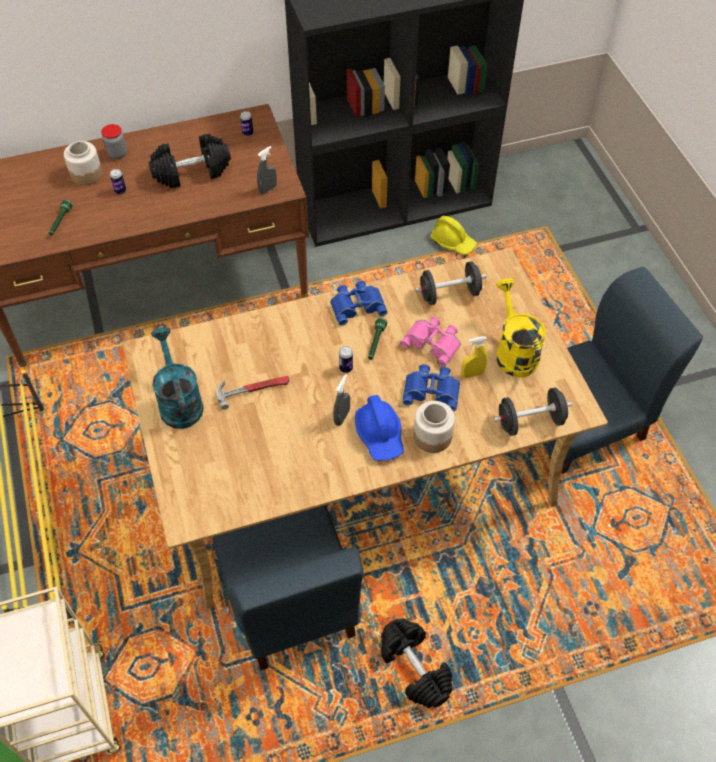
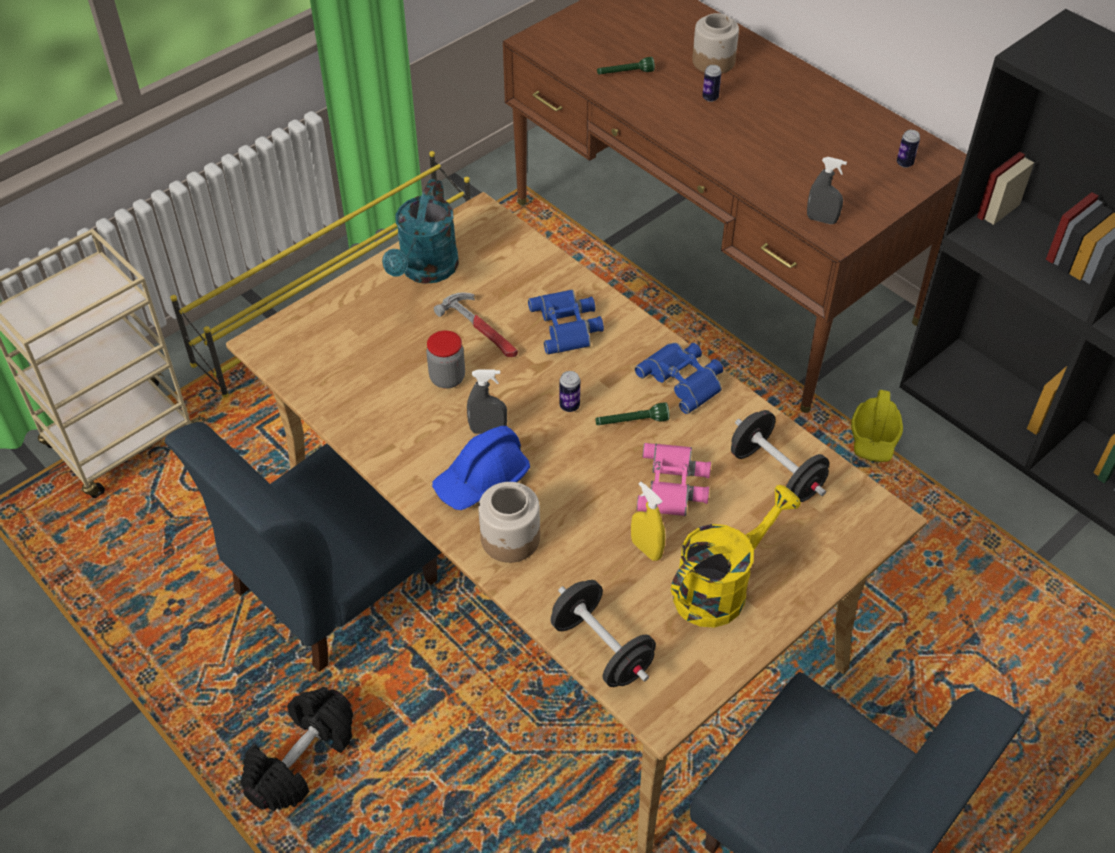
camera: 65 degrees right, 5 degrees down
jar [101,124,127,159] -> jar moved to [426,330,465,389]
black dumbbell [148,134,231,188] -> none
turquoise watering can [151,327,204,429] -> turquoise watering can turned 150 degrees clockwise [382,179,459,284]
blue binoculars [402,364,460,411] -> blue binoculars moved to [528,290,604,355]
yellow hard hat [430,216,477,255] -> yellow hard hat moved to [851,390,903,462]

